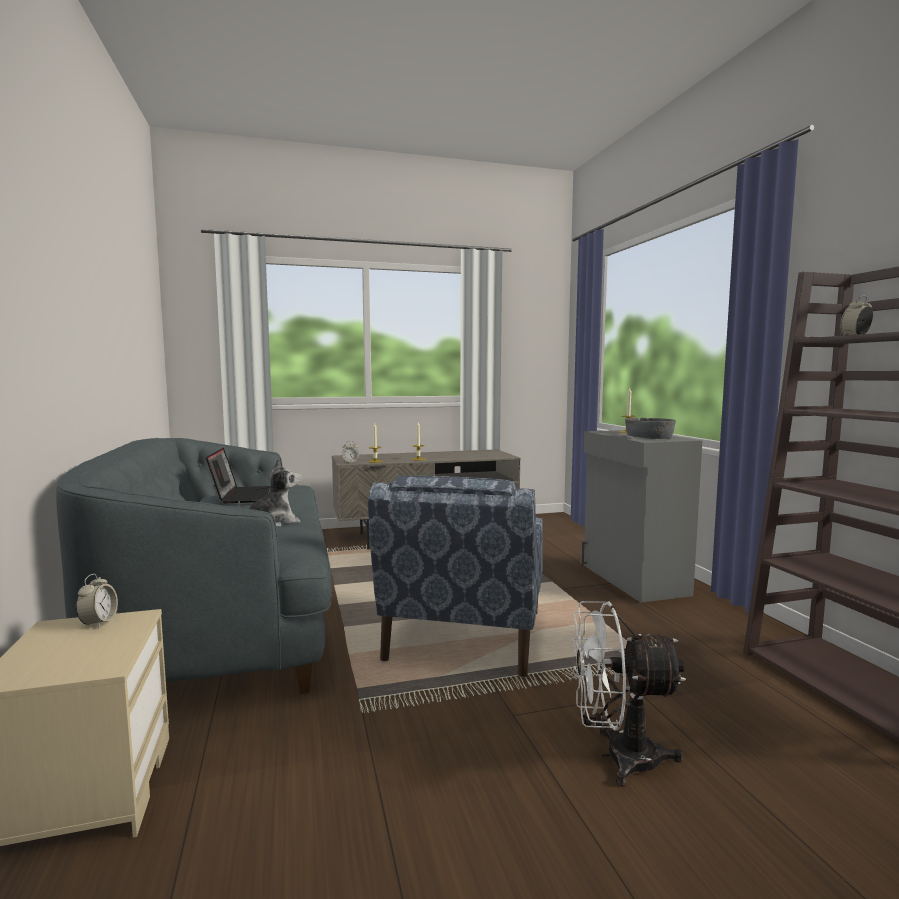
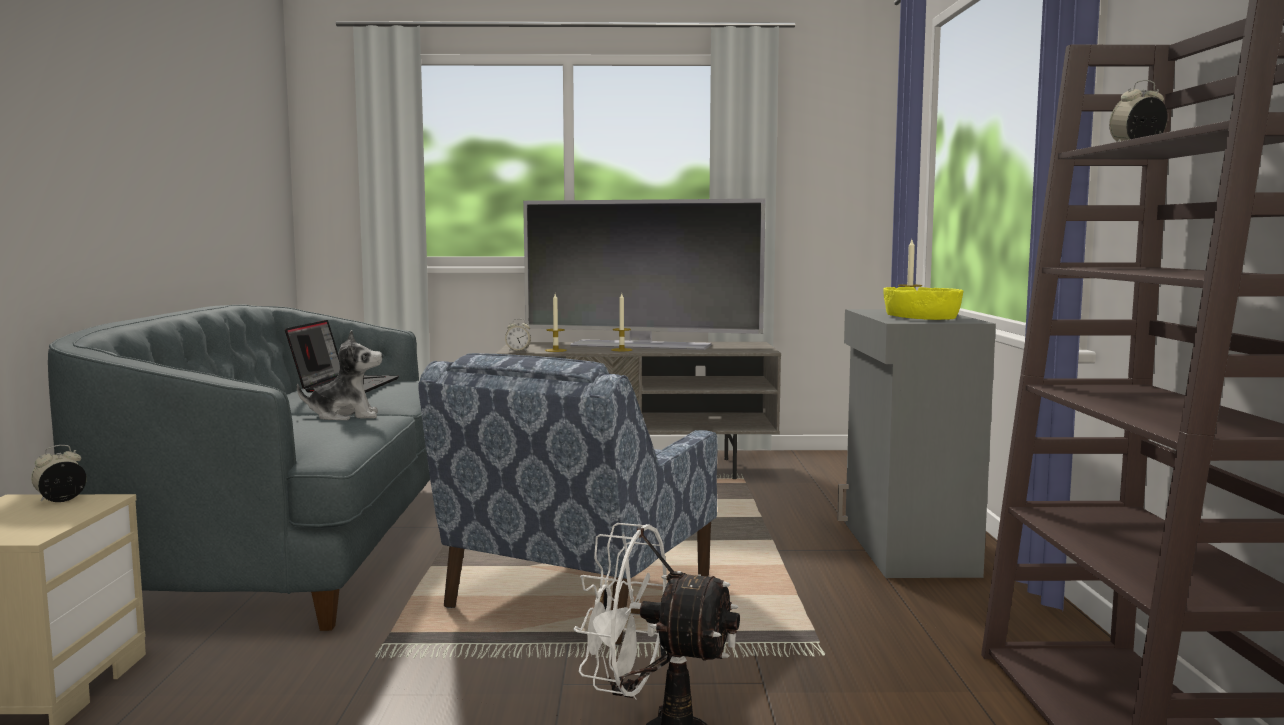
camera: 15 degrees right, 0 degrees up
alarm clock [76,574,118,628] -> alarm clock turned 150 degrees counterclockwise [31,445,87,502]
grey bowl [625,418,676,439] -> yellow bowl [883,287,963,320]
none -> television [523,199,766,350]

